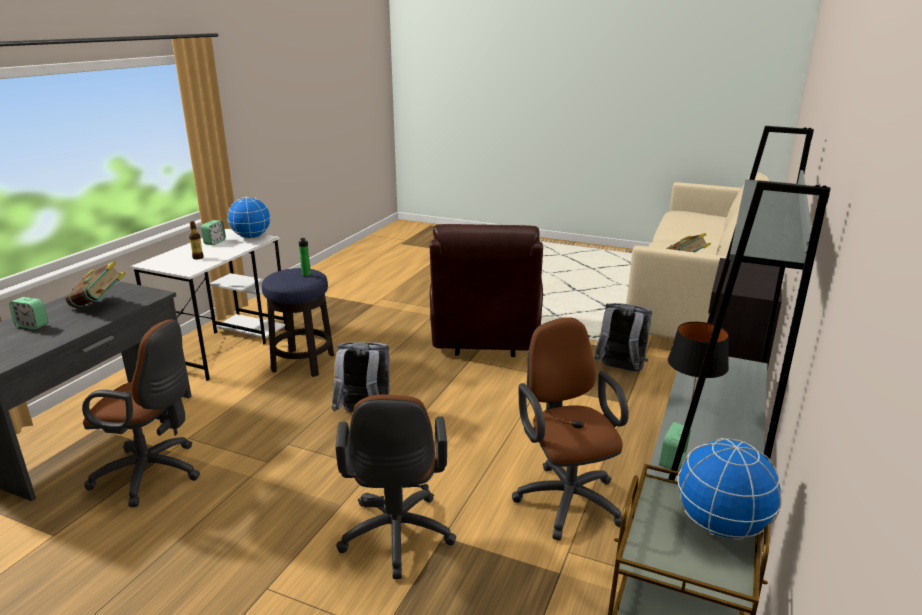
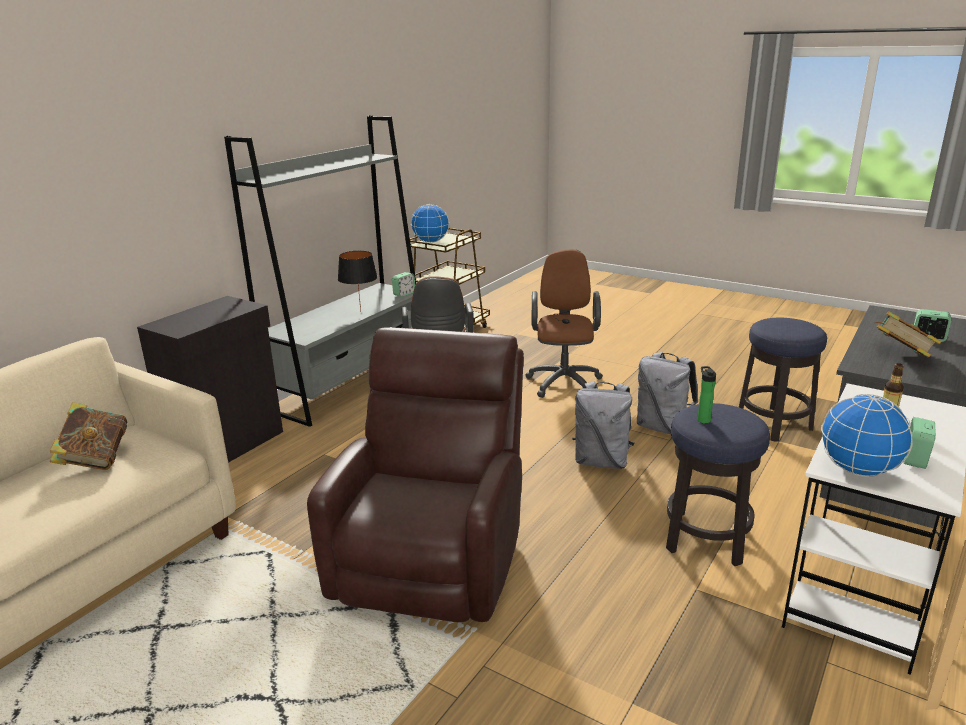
camera: 170 degrees left, 0 degrees up
brown office chair [82,319,200,507] -> stool [739,318,827,442]
grey backpack [594,303,652,372] -> grey backpack moved to [637,352,698,434]

